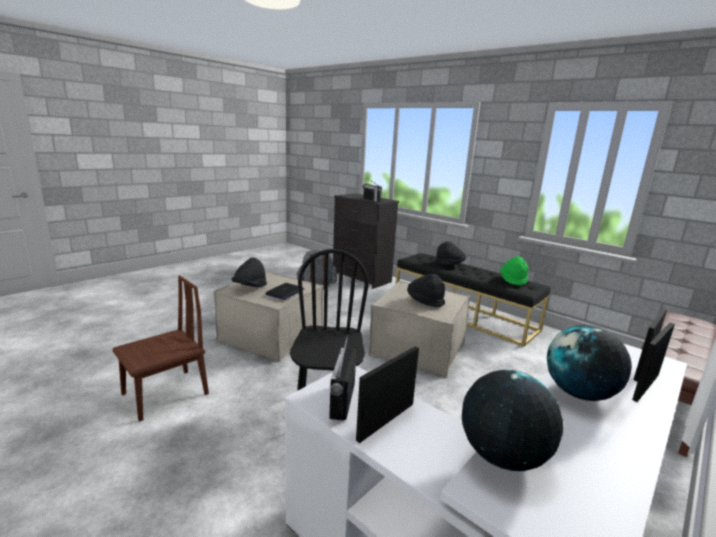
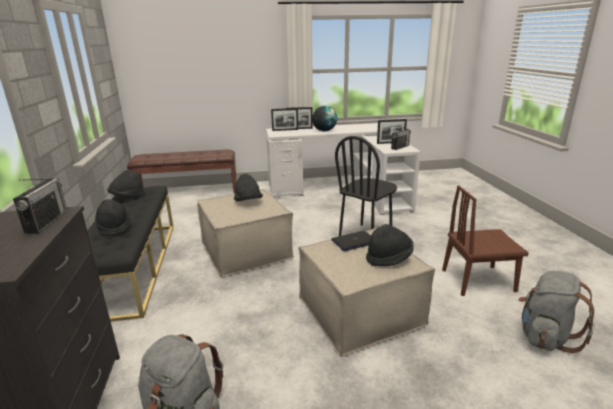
camera: 140 degrees left, 5 degrees up
globe [462,370,563,471] -> none
green hat [500,256,528,286] -> black hat [107,170,145,197]
none -> grey backpack [518,271,595,353]

